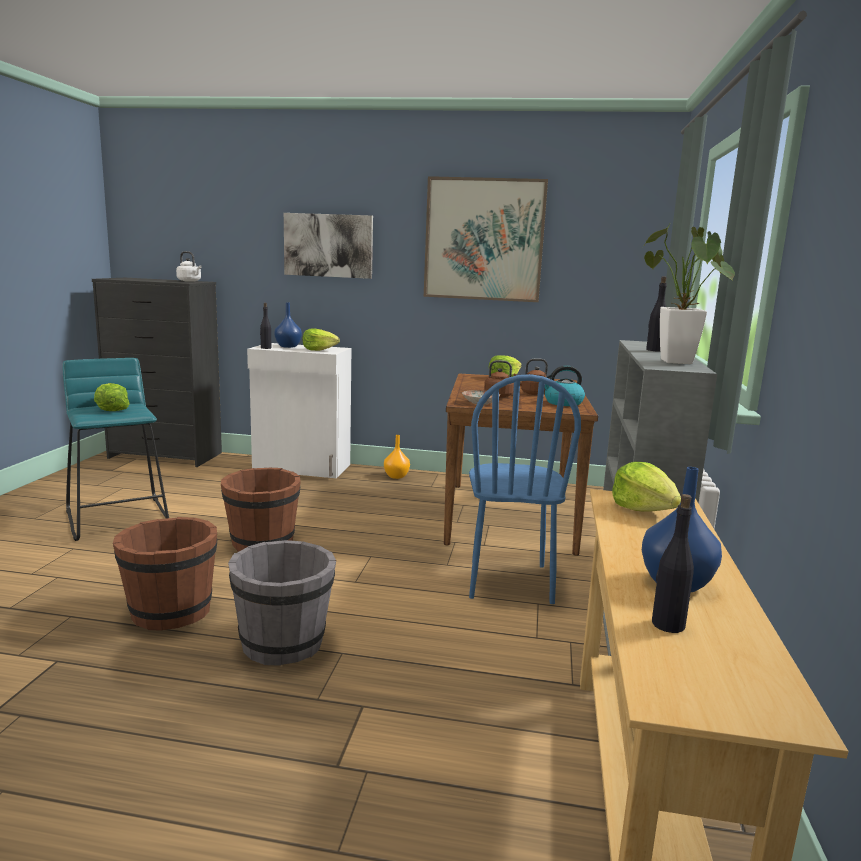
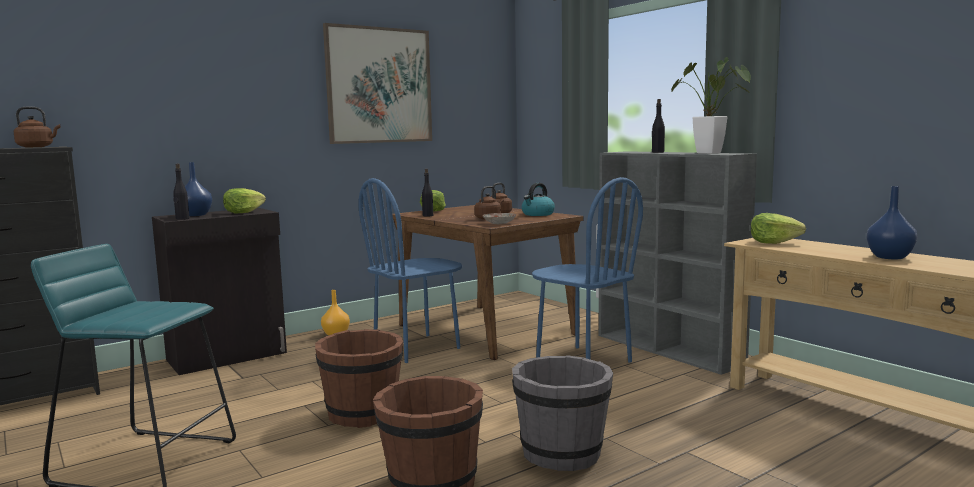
camera: 45 degrees left, 5 degrees down
lettuce [94,383,130,411] -> none
white kettle [176,251,202,282] -> brown kettle [14,107,60,148]
white cabinet [247,343,351,478] -> black cabinet [152,208,287,375]
picture [284,213,373,279] -> none
black bottle [652,494,694,633] -> black bottle moved to [422,169,433,217]
none -> blue chair [359,178,462,363]

